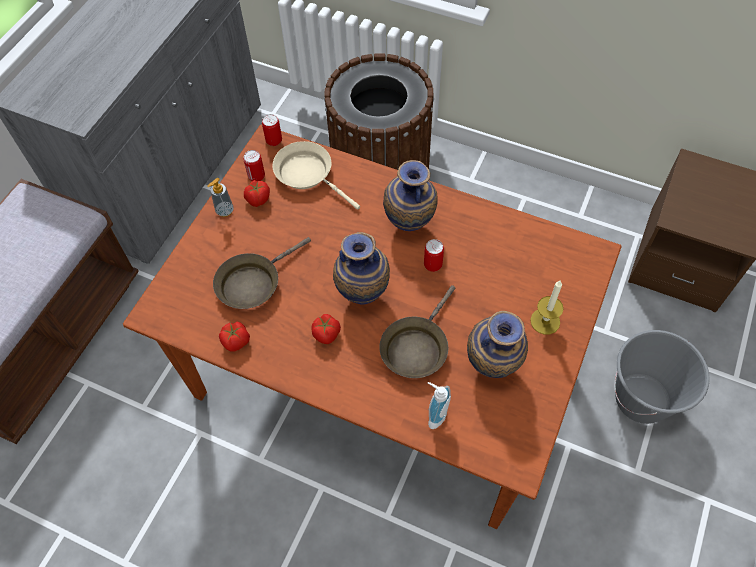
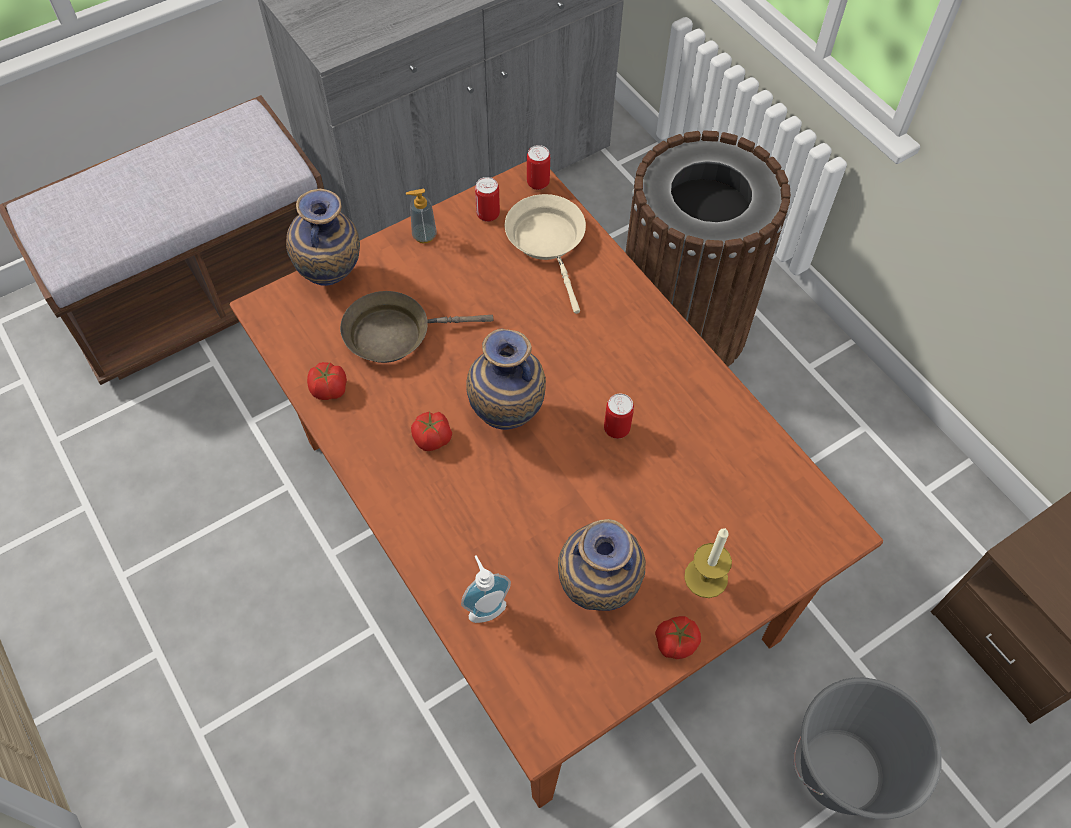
camera: 30 degrees right, 0 degrees up
tomato [244,180,270,207] -> tomato moved to [655,616,701,659]
brown frying pan [379,285,455,378] -> none
vase [383,160,438,231] -> vase moved to [286,188,360,286]

